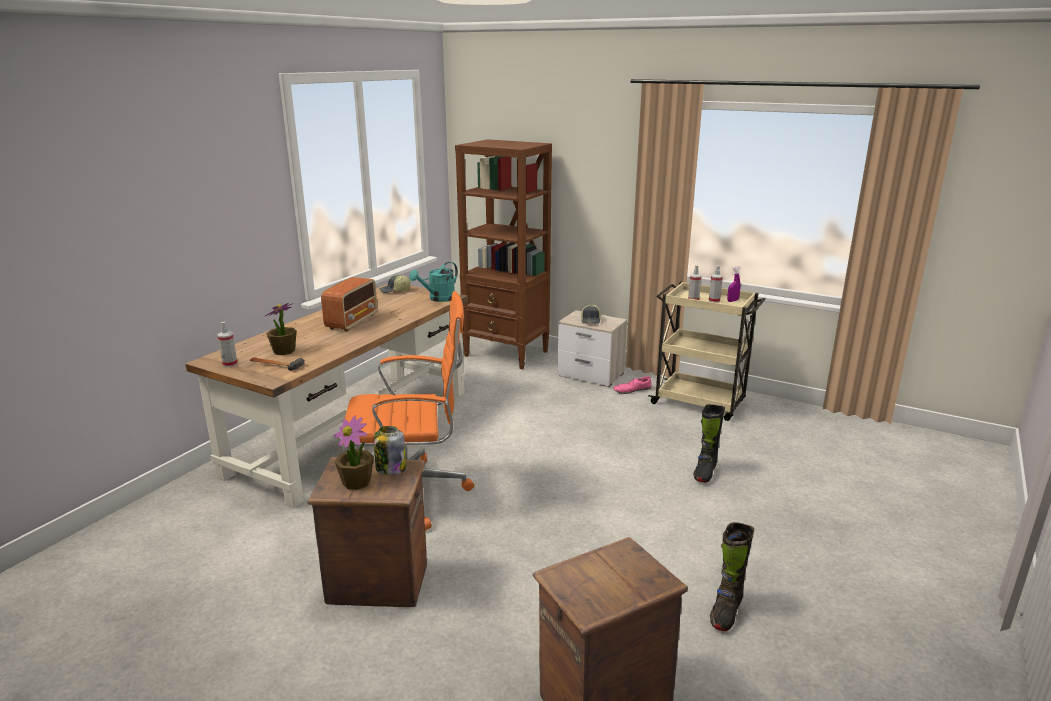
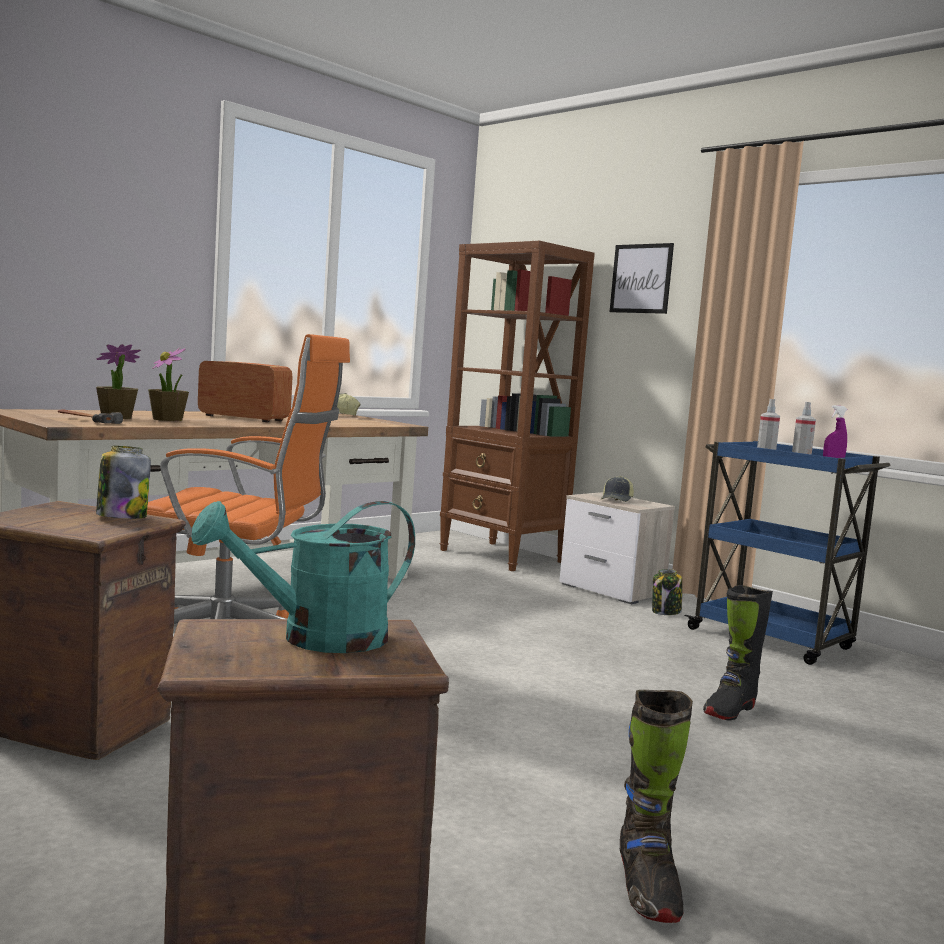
camera: 15 degrees right, 15 degrees down
spray bottle [218,322,238,367] -> none
radio [321,277,377,331] -> radio turned 105 degrees counterclockwise [198,361,293,422]
potted plant [333,416,374,490] -> potted plant moved to [148,348,189,421]
turquoise watering can [409,262,458,302] -> turquoise watering can moved to [192,501,415,653]
pink shoe [613,376,651,394] -> jar [652,569,682,615]
beige cart [649,281,766,421] -> blue cart [684,441,891,665]
black boot [710,522,754,631] -> black boot turned 45 degrees counterclockwise [620,690,693,923]
none -> picture [610,243,674,314]

